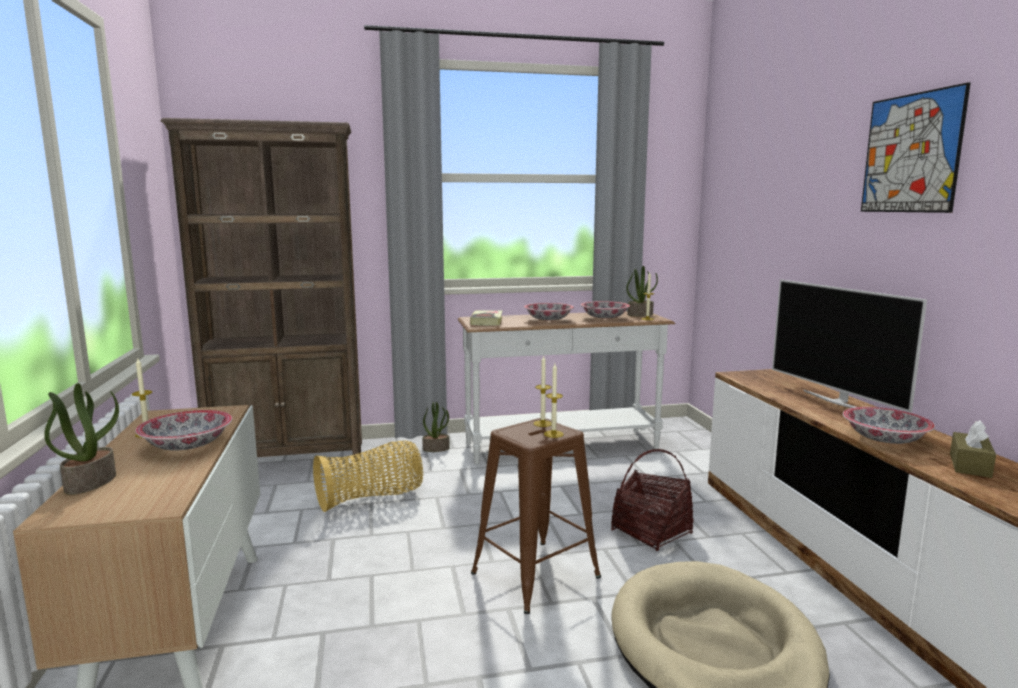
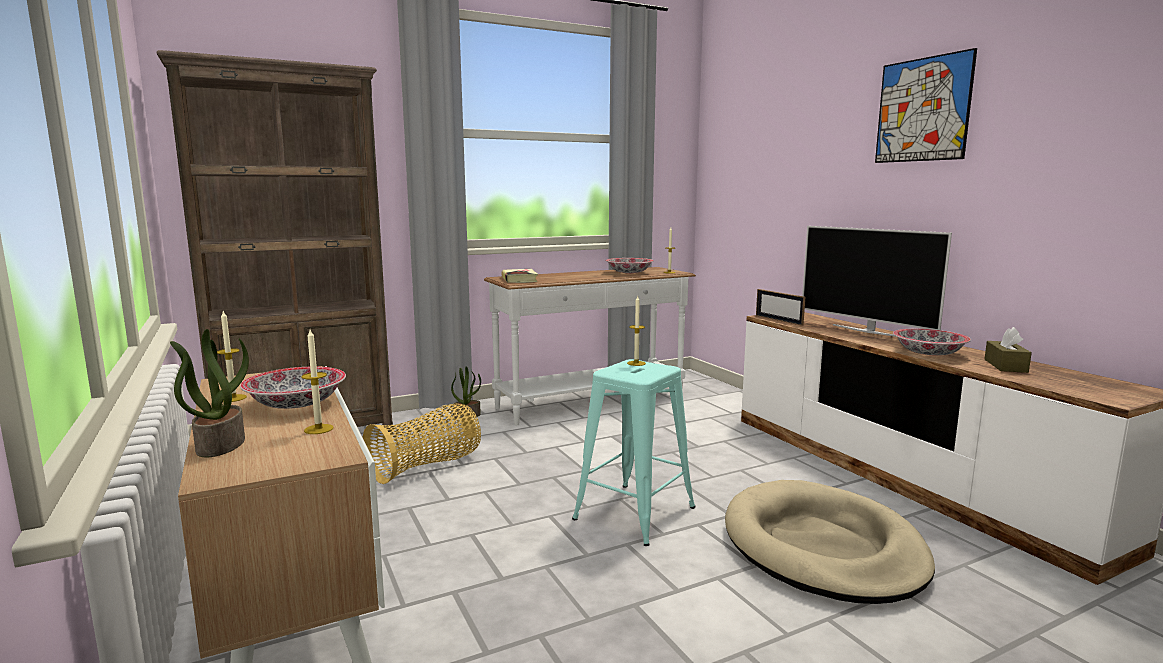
camera: 15 degrees left, 0 degrees up
brown stool [471,418,601,614] -> turquoise stool [572,359,696,546]
bowl [524,303,574,321] -> none
candle [544,363,564,438] -> candle moved to [301,330,333,434]
basket [611,449,694,551] -> none
potted plant [626,266,658,316] -> none
none -> picture frame [756,289,805,326]

